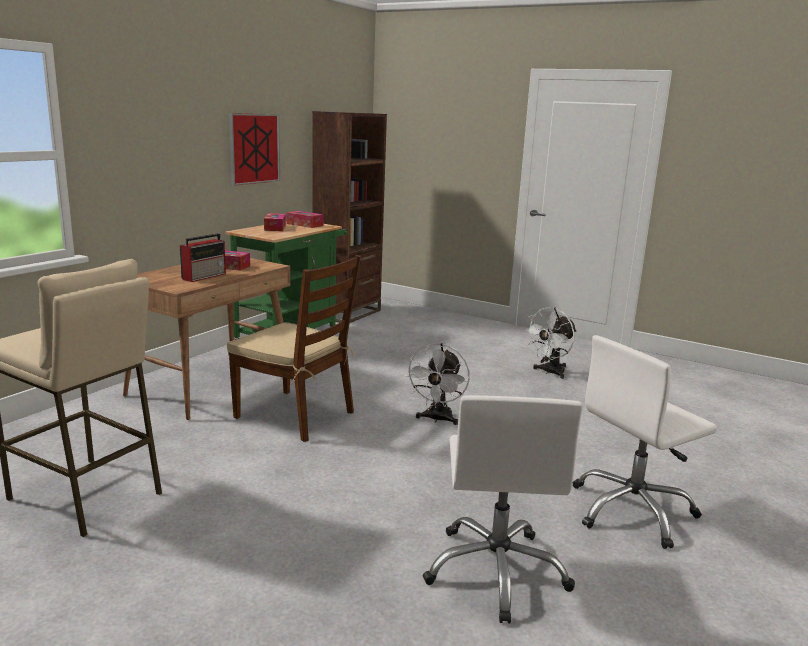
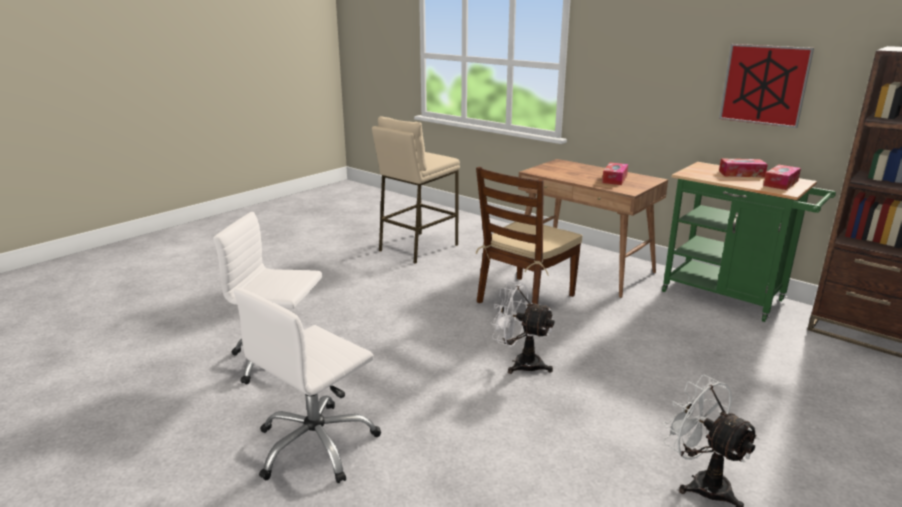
camera: 100 degrees right, 5 degrees up
radio [180,233,226,282] -> none
white office chair [573,335,717,549] -> white office chair turned 120 degrees counterclockwise [234,288,381,484]

